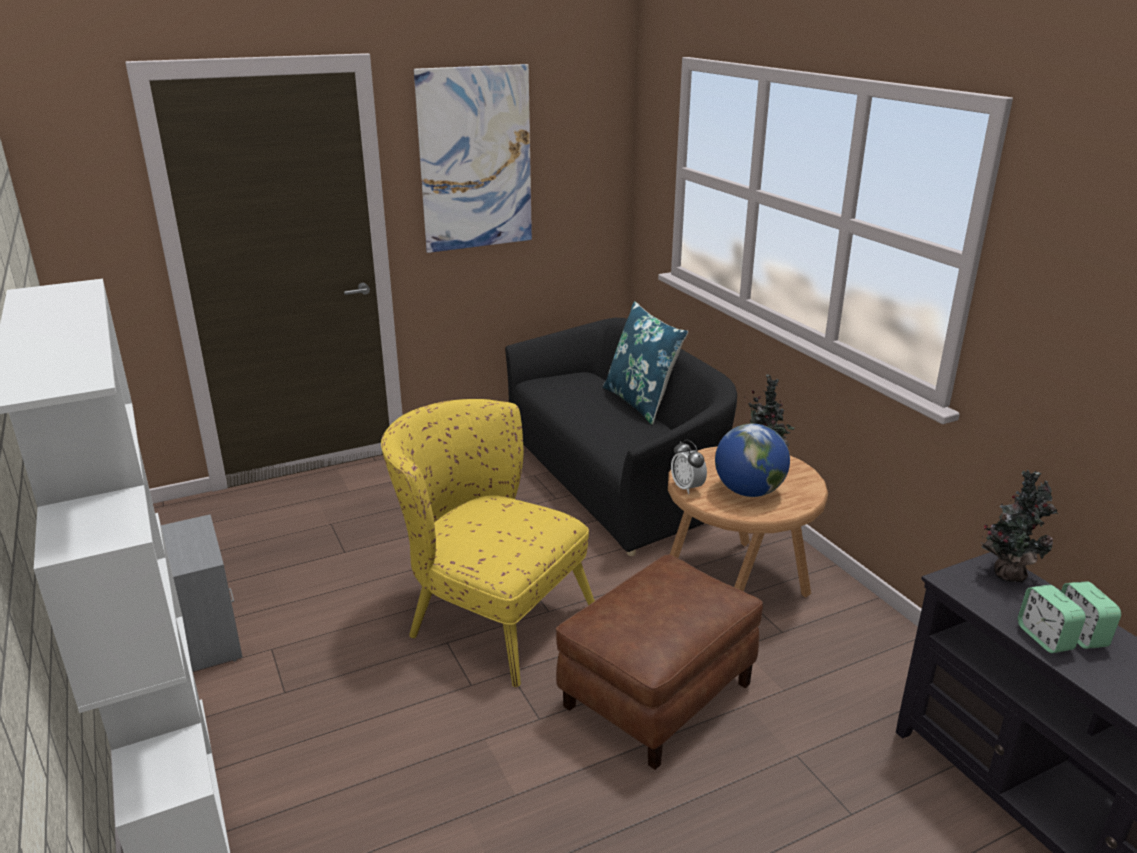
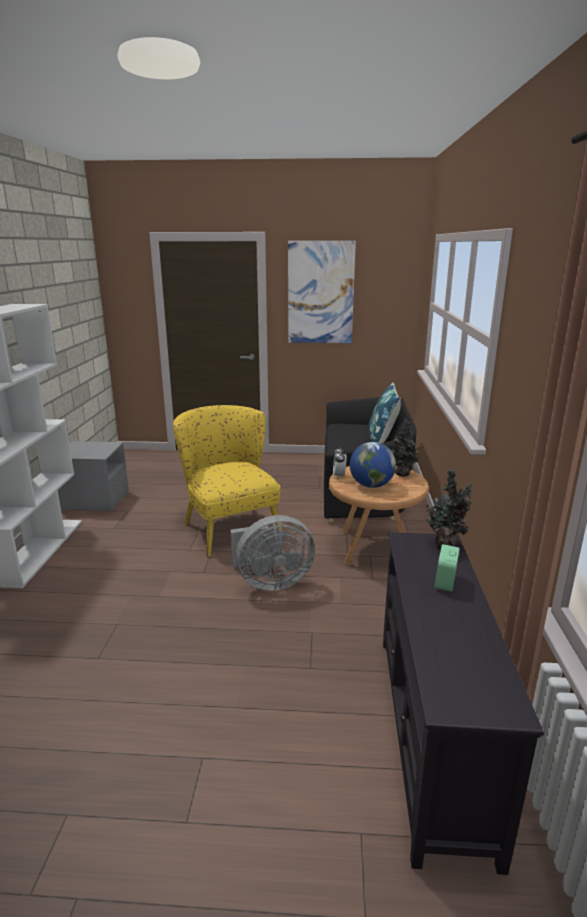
camera: 30 degrees right, 5 degrees down
brown ottoman [556,555,763,770] -> grey fan [230,515,315,591]
alarm clock [1018,585,1086,653] -> none

